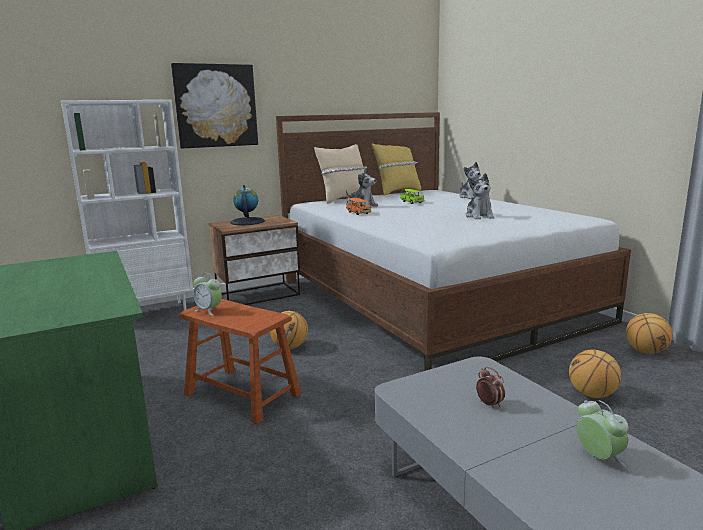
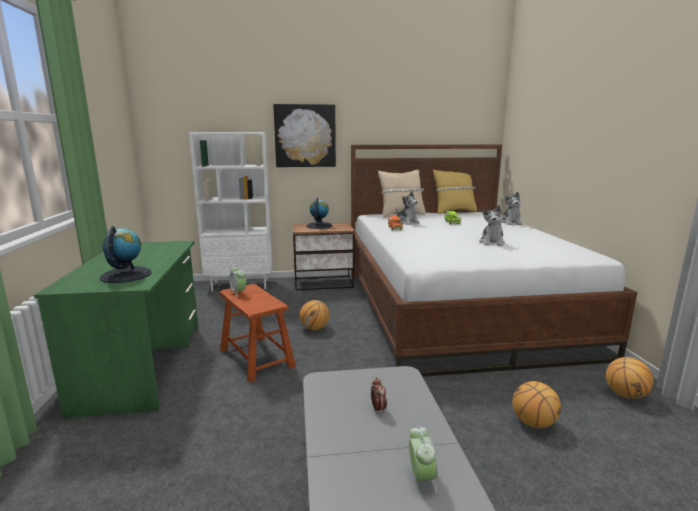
camera: 20 degrees right, 0 degrees up
none -> globe [100,226,152,283]

